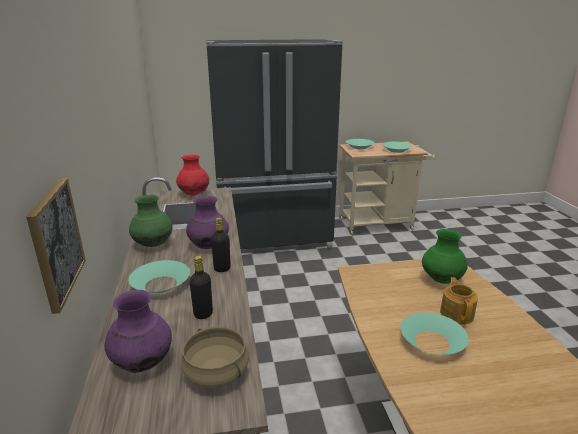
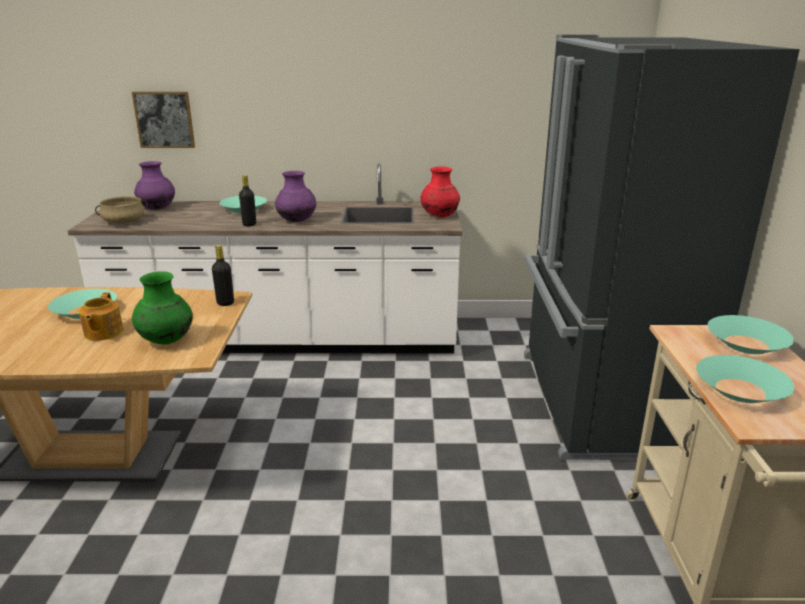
camera: 100 degrees right, 0 degrees up
green vase [129,195,172,247] -> none
black bottle [190,256,213,319] -> black bottle moved to [212,245,234,306]
teapot [440,277,478,324] -> teapot turned 75 degrees clockwise [79,292,123,341]

